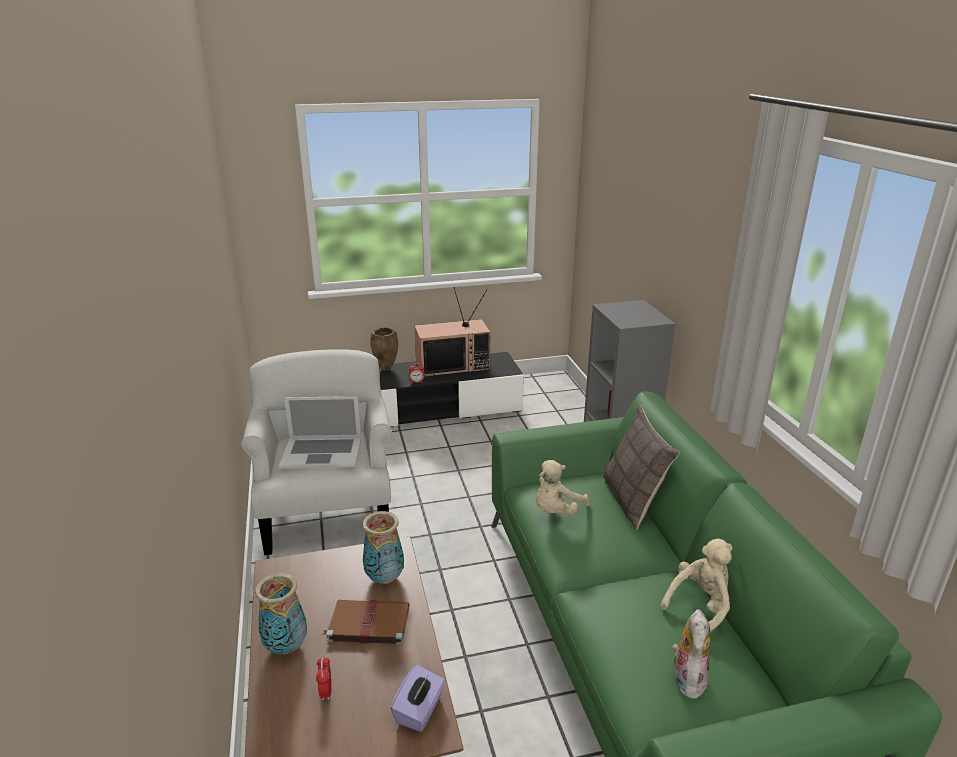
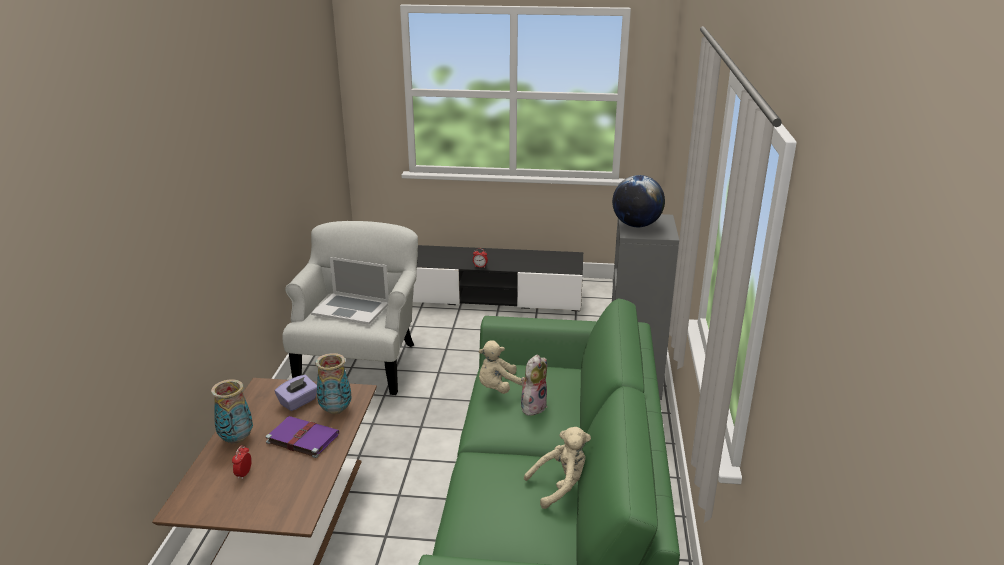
camera: 20 degrees right, 0 degrees up
brown book [322,600,409,645] -> purple book [266,416,339,458]
brown vase [370,328,398,371] -> none
purple tissue box [391,665,445,732] -> purple tissue box moved to [275,375,317,411]
television [415,287,490,377] -> none
pillow [603,405,680,530] -> none
plush toy [672,609,711,699] -> plush toy moved to [521,355,547,416]
none -> globe [612,175,665,227]

